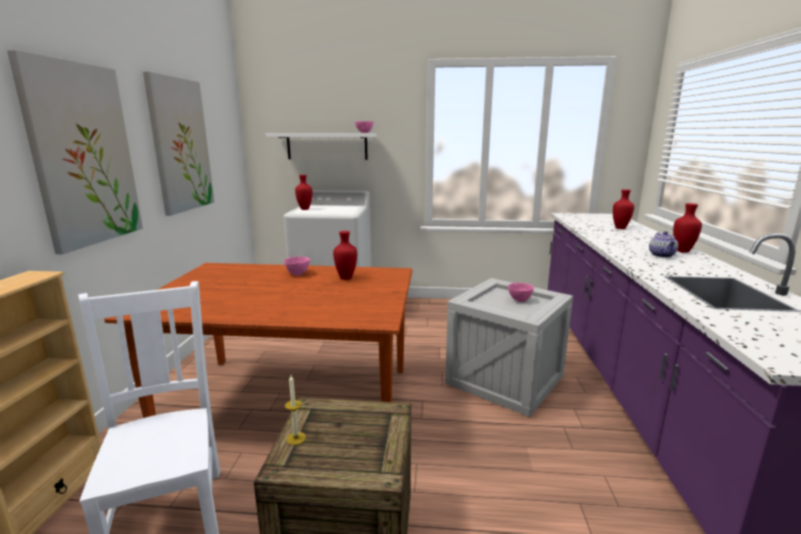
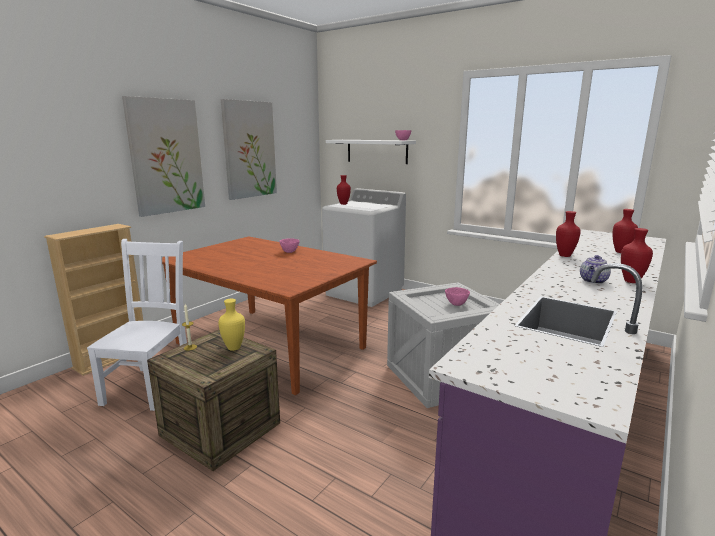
camera: 30 degrees right, 0 degrees up
red vase [333,231,357,280] -> red vase moved to [556,211,581,257]
none -> yellow vase [218,299,245,351]

